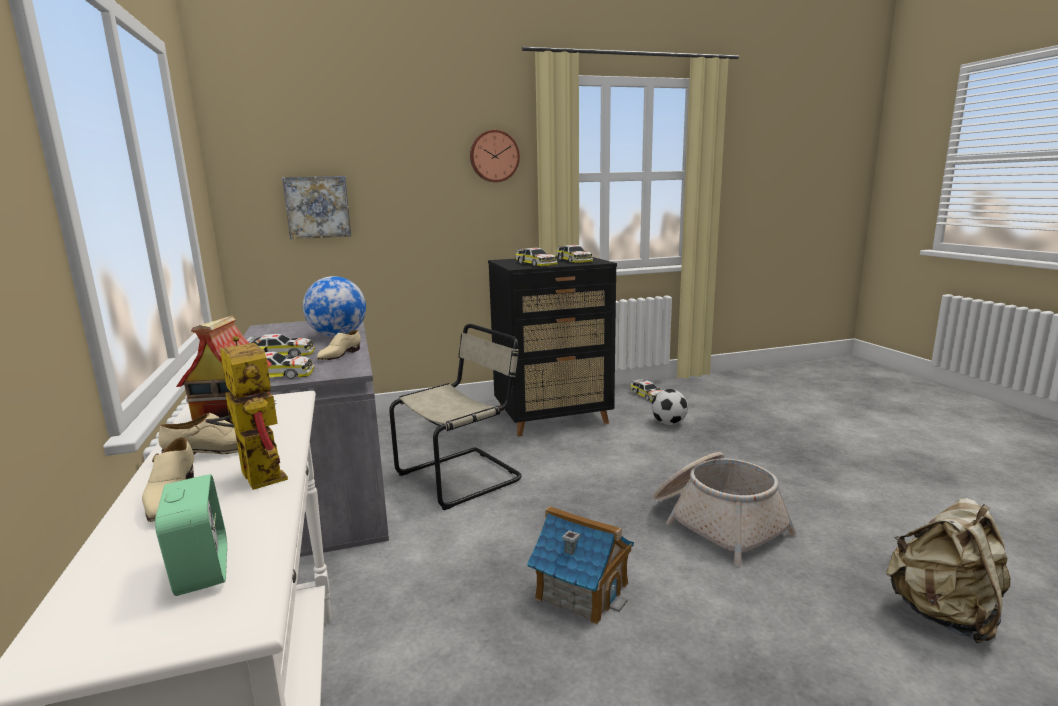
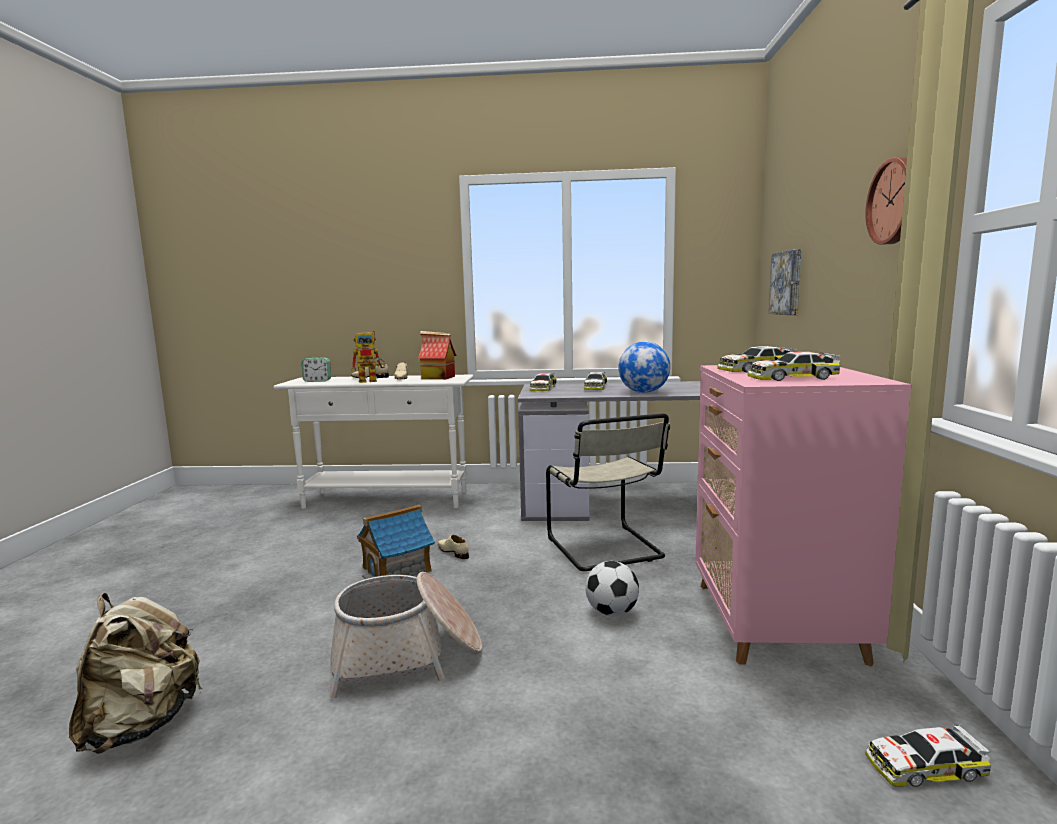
camera: 110 degrees right, 5 degrees down
beige shoe [316,330,361,360] -> beige shoe moved to [438,535,469,559]
black dresser [488,256,617,437] -> pink dresser [695,365,912,667]
football [651,389,688,425] -> football moved to [585,561,639,616]

